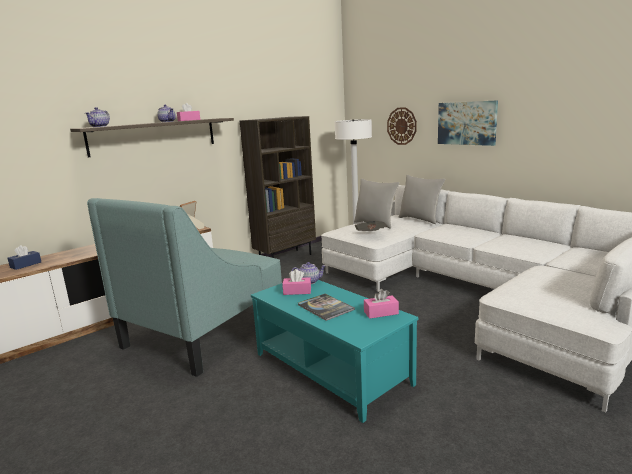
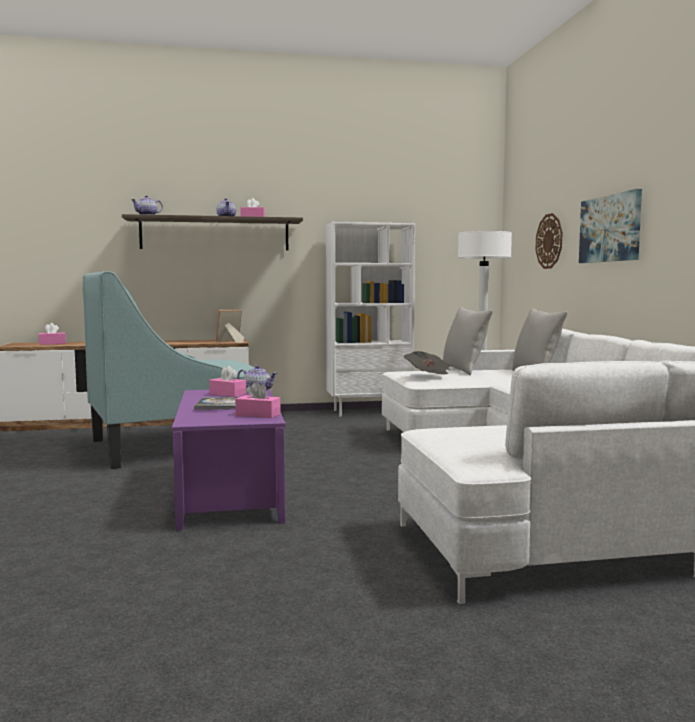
camera: 30 degrees right, 10 degrees down
blue tissue box [7,245,41,270] -> pink tissue box [39,323,66,345]
brown bookcase [240,116,316,258] -> white bookcase [326,222,415,417]
turquoise coffee table [251,280,418,423] -> purple coffee table [172,389,286,531]

